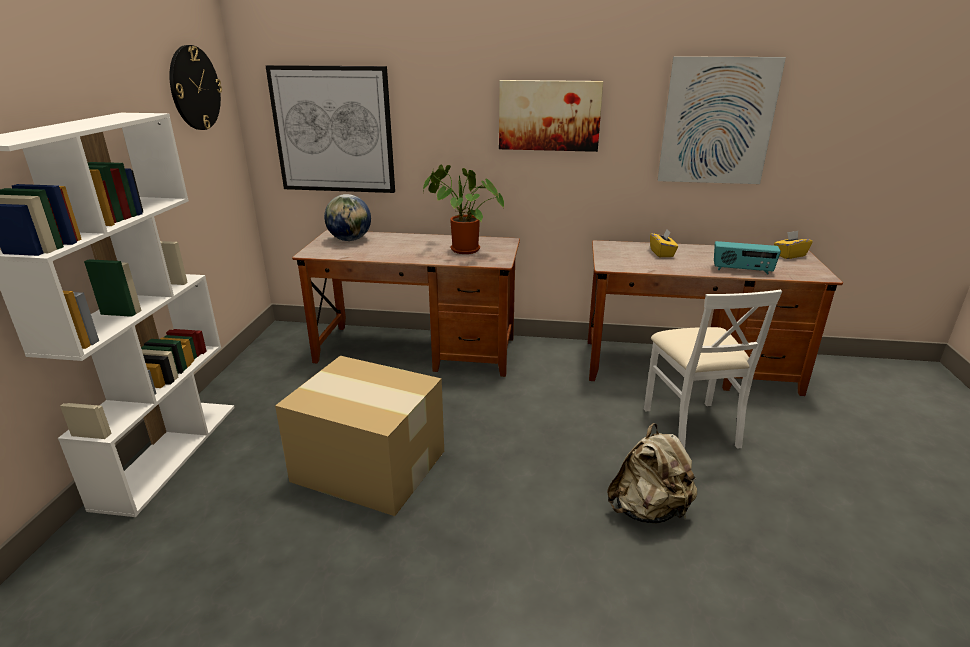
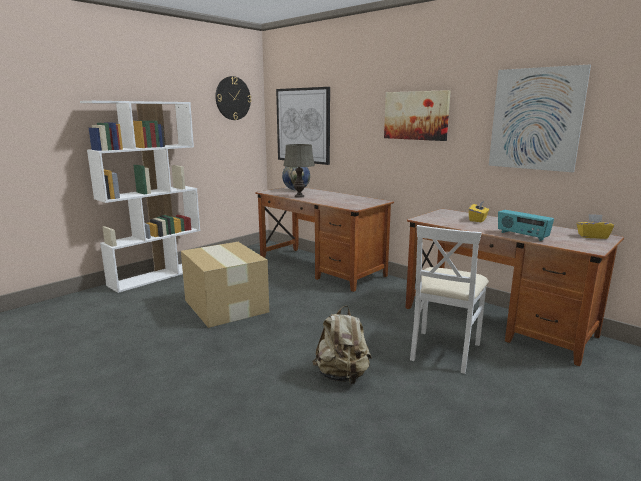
camera: 35 degrees right, 10 degrees down
potted plant [423,164,504,254] -> none
none -> grey table lamp [283,144,315,198]

